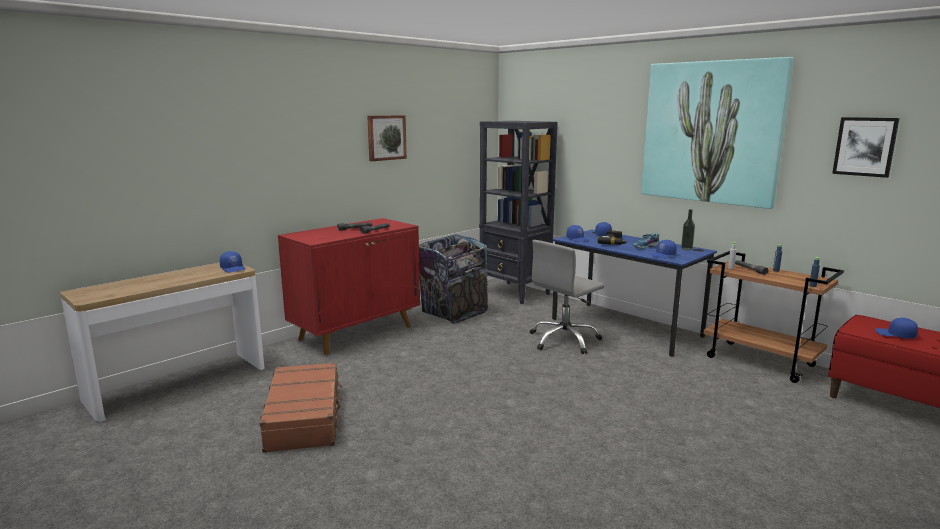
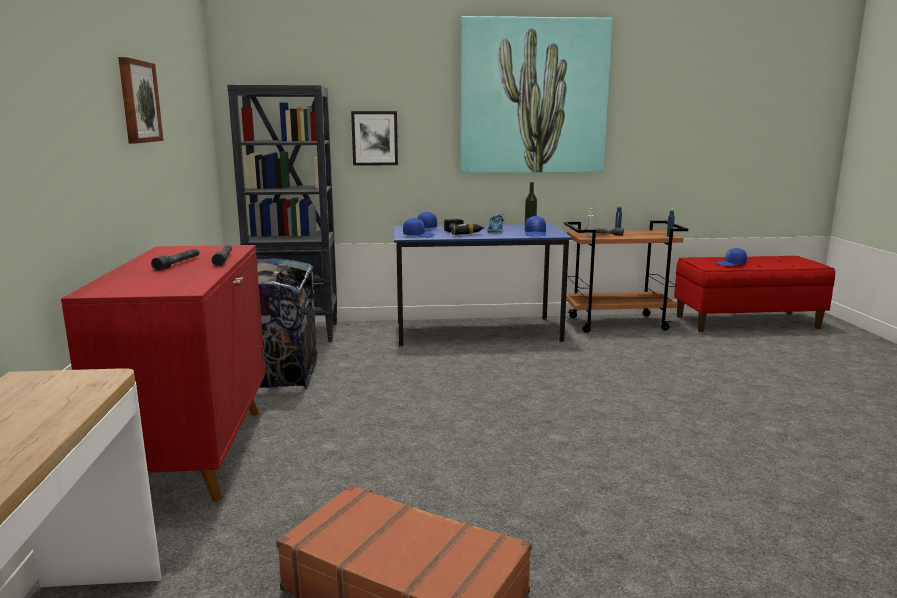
camera: 50 degrees left, 0 degrees up
blue cap [220,251,245,273] -> none
grey office chair [530,240,604,354] -> none
picture [832,117,900,178] -> picture moved to [351,111,398,166]

